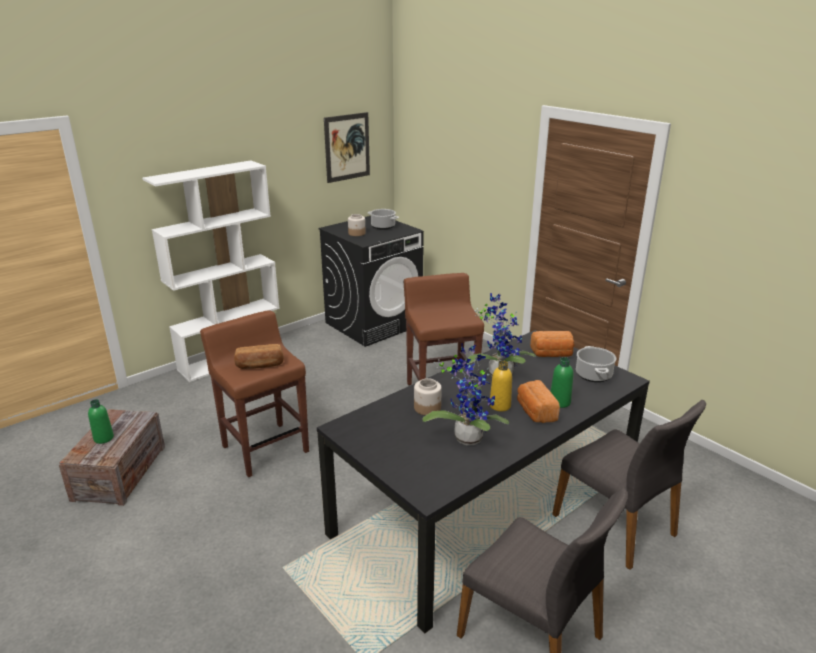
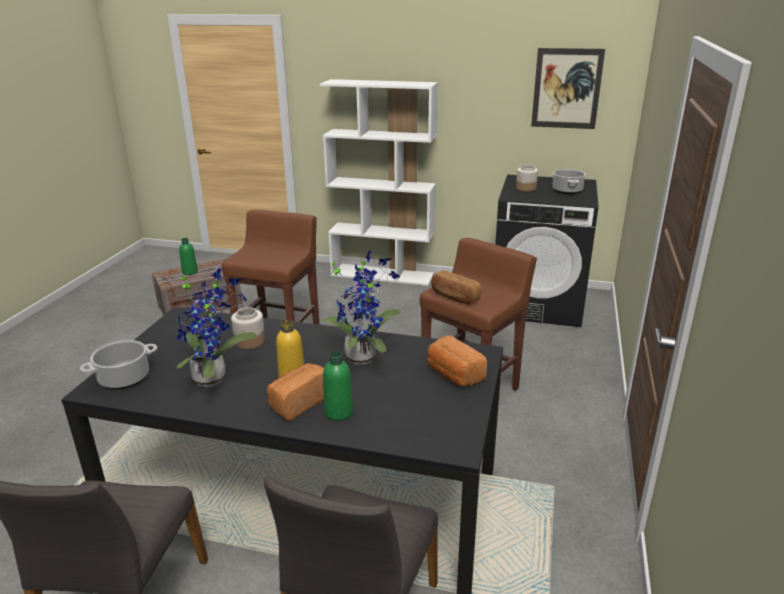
camera: 55 degrees right, 0 degrees up
bread [234,344,284,369] -> bread moved to [431,270,481,304]
cooking pot [576,346,616,382] -> cooking pot moved to [80,340,157,389]

